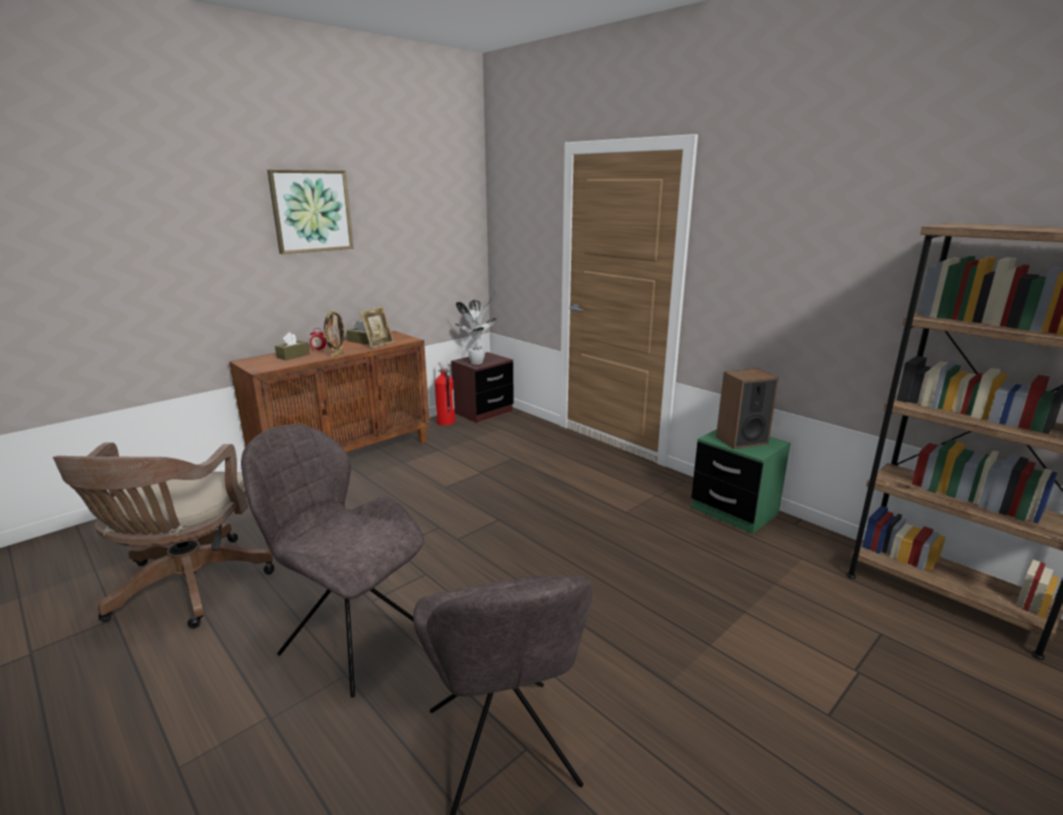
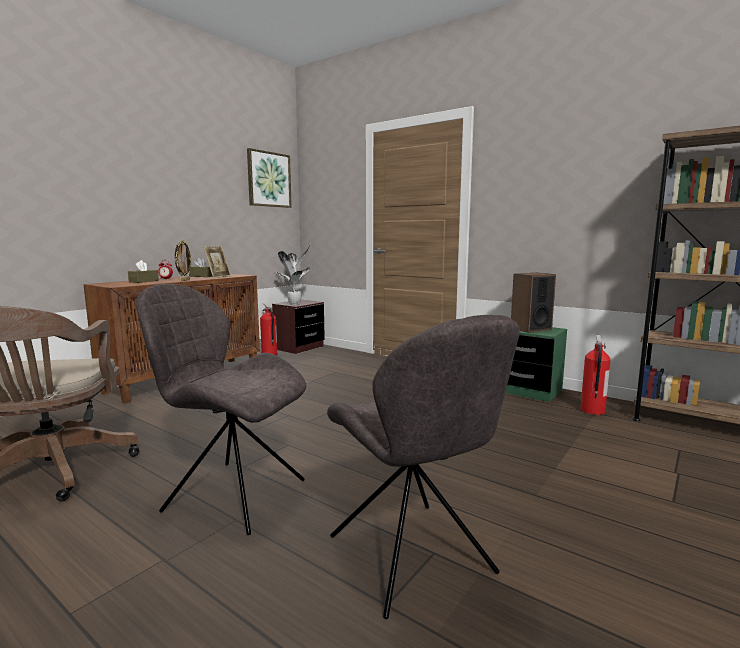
camera: 10 degrees left, 10 degrees down
picture [267,170,354,254] -> picture moved to [247,148,292,208]
none -> fire extinguisher [580,335,611,415]

